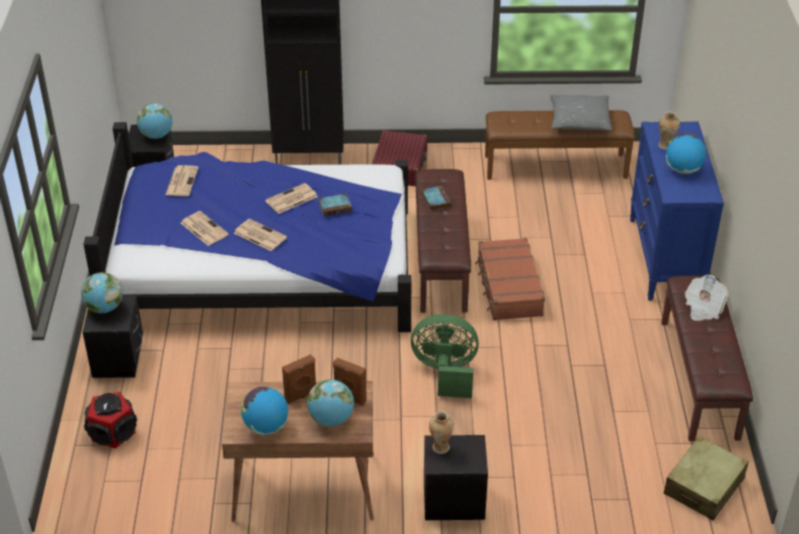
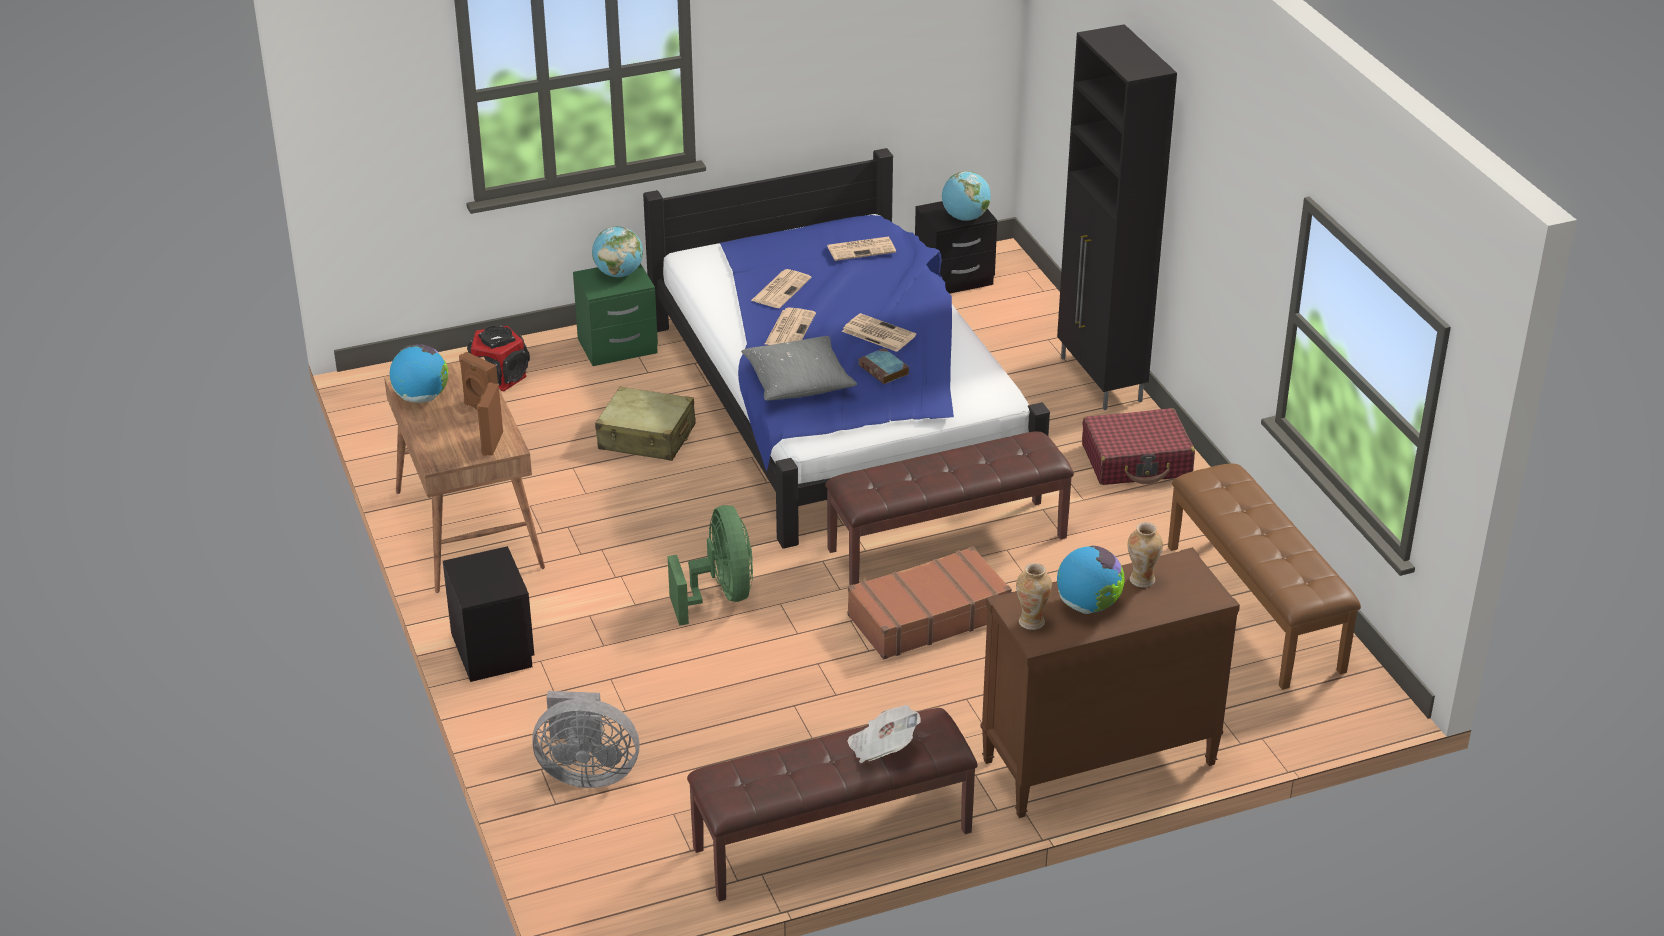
camera: 70 degrees right, 5 degrees down
black nightstand [83,294,143,378] -> green nightstand [573,263,658,366]
globe [307,379,354,426] -> none
book [421,186,451,211] -> none
vase [429,411,454,454] -> vase moved to [1016,563,1052,630]
grey pillow [550,95,612,130] -> grey pillow moved to [741,336,857,401]
blue dresser [630,121,724,301] -> brown dresser [981,547,1240,818]
beige suitcase [664,436,748,520] -> beige suitcase moved to [595,387,696,461]
none -> grey fan [532,691,639,788]

